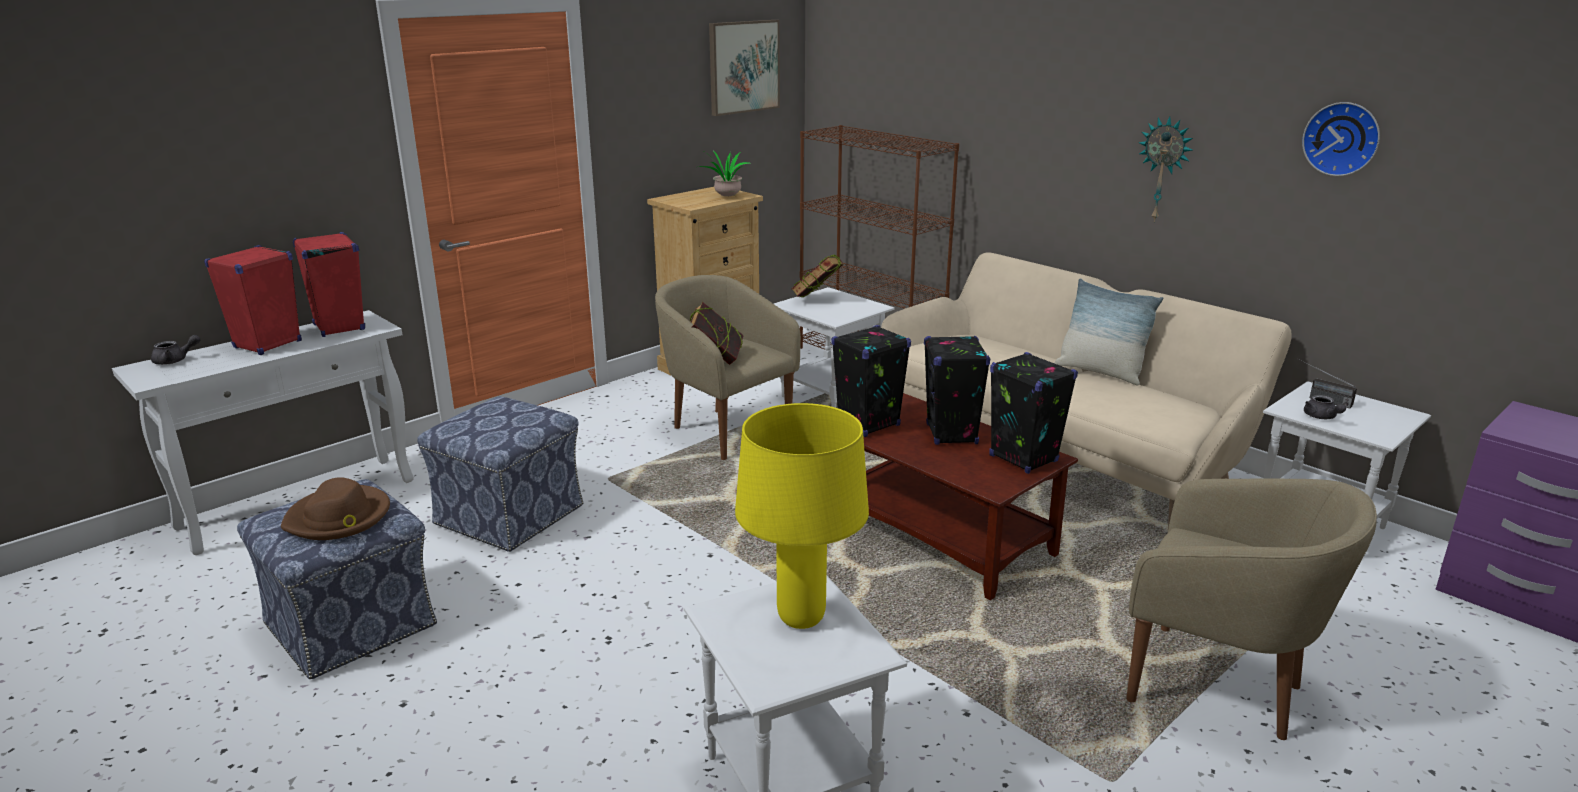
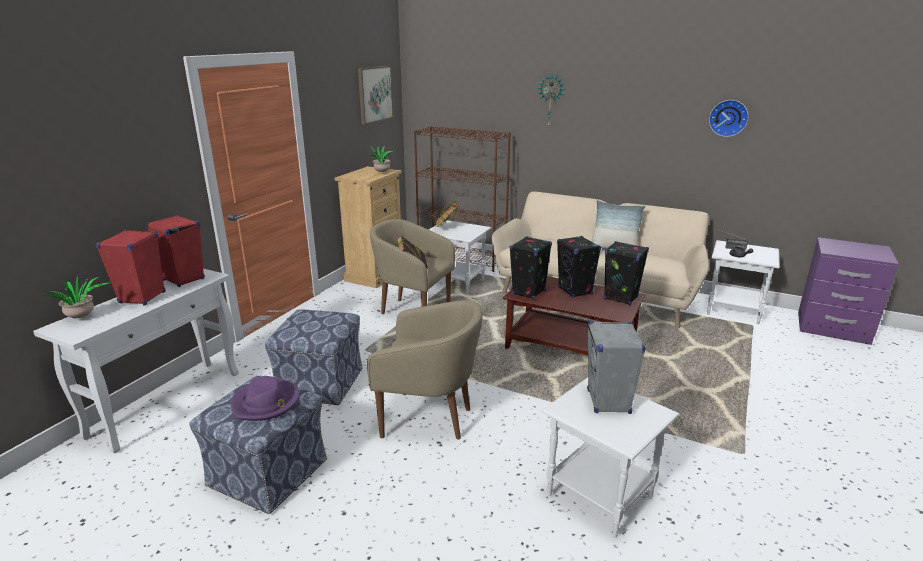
camera: 20 degrees left, 0 degrees up
grey teapot [151,335,200,365] -> potted plant [40,276,111,318]
brown hat [281,477,390,540] -> purple hat [231,376,300,421]
yellow table lamp [735,403,869,629] -> grey speaker [587,321,646,414]
beige armchair [1126,478,1377,740] -> beige armchair moved to [367,300,482,439]
wall clock [1139,116,1193,221] -> wall clock moved to [538,74,566,127]

